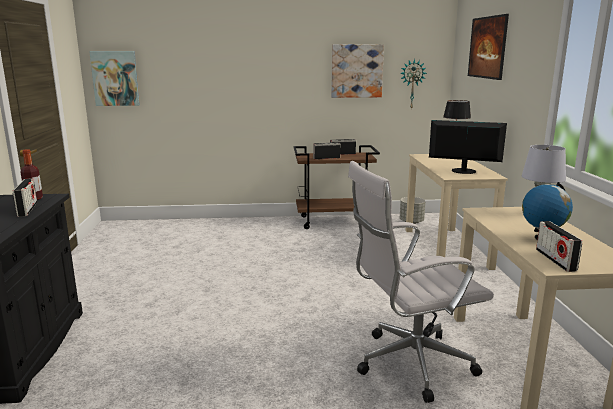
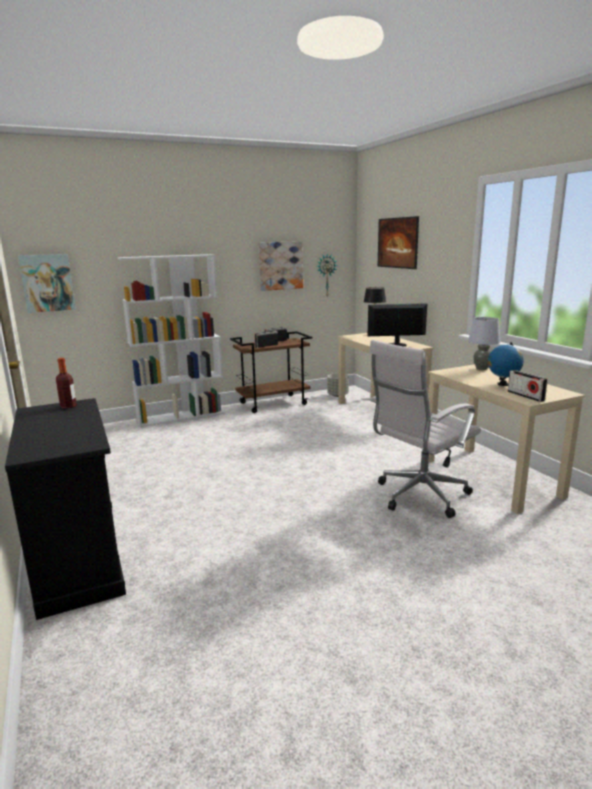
camera: 20 degrees left, 0 degrees up
radio [13,179,37,217] -> none
none -> white bookcase [118,254,225,427]

